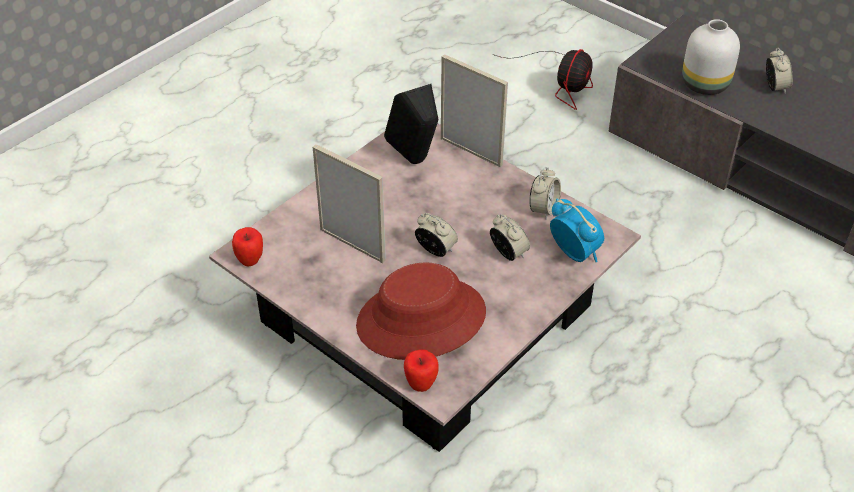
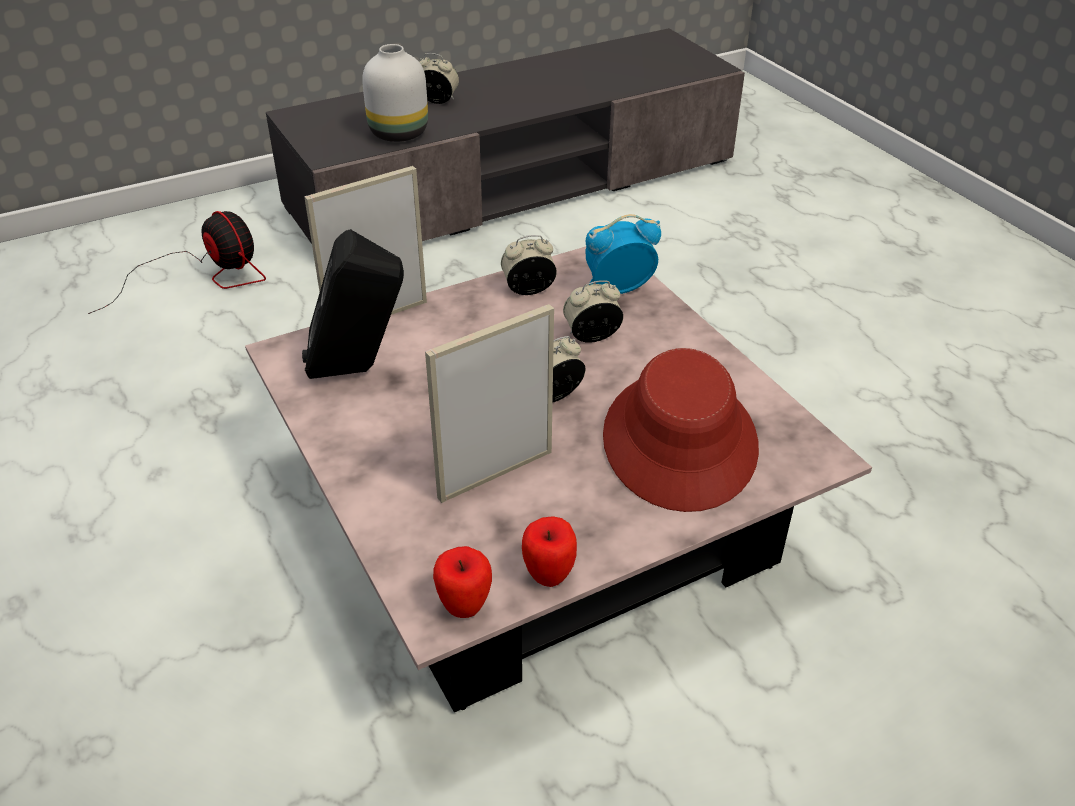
camera: 70 degrees left, 5 degrees down
apple [404,349,439,392] -> apple moved to [522,516,577,587]
alarm clock [529,166,561,219] -> alarm clock turned 60 degrees counterclockwise [501,235,557,295]

